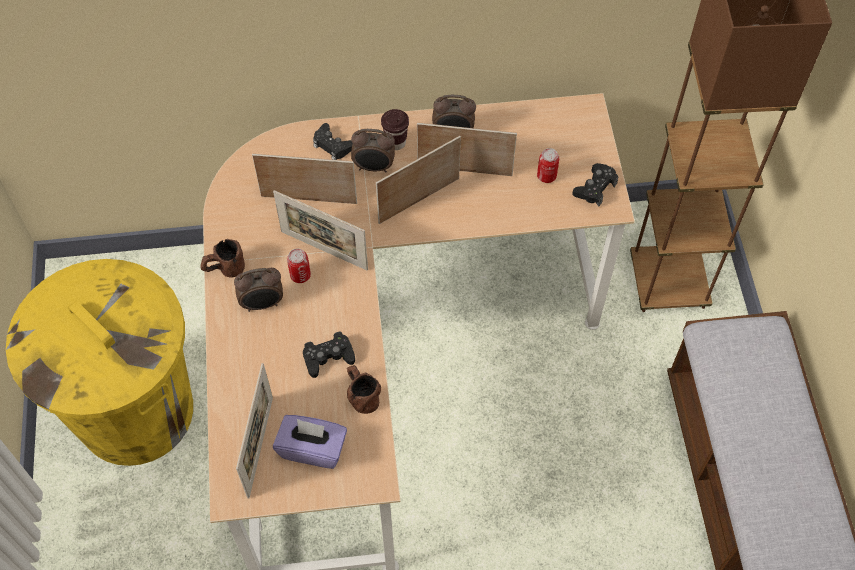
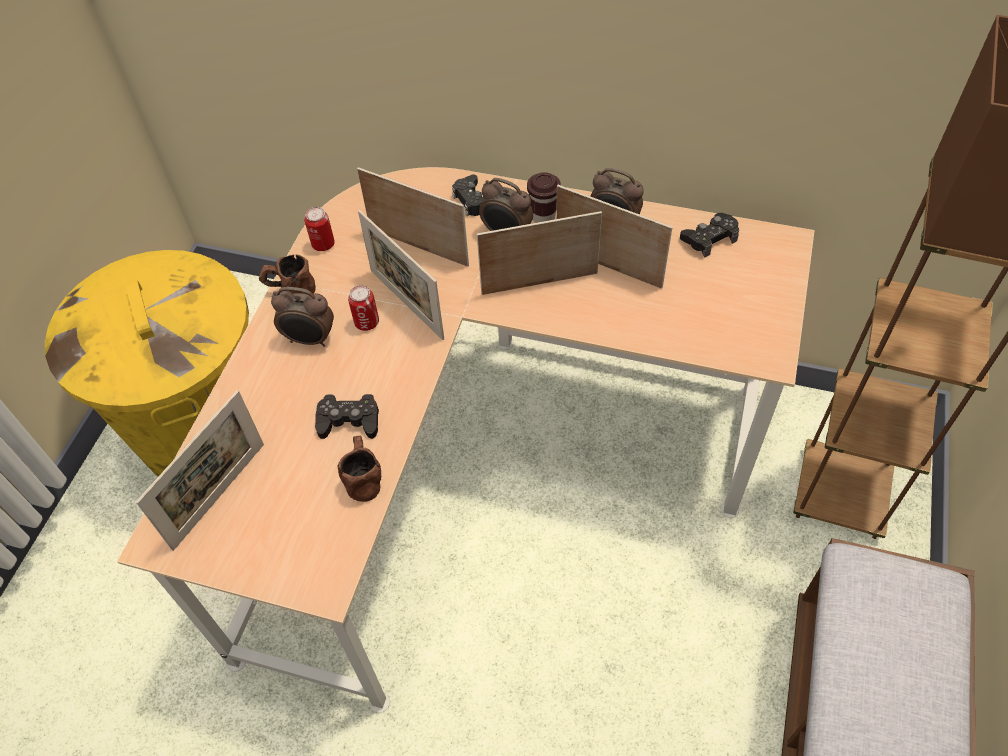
camera: 25 degrees right, 5 degrees down
purple tissue box [273,415,347,469] -> none
can [537,148,559,183] -> can moved to [304,207,335,251]
black game controller [572,163,618,206] -> black game controller moved to [680,213,739,258]

